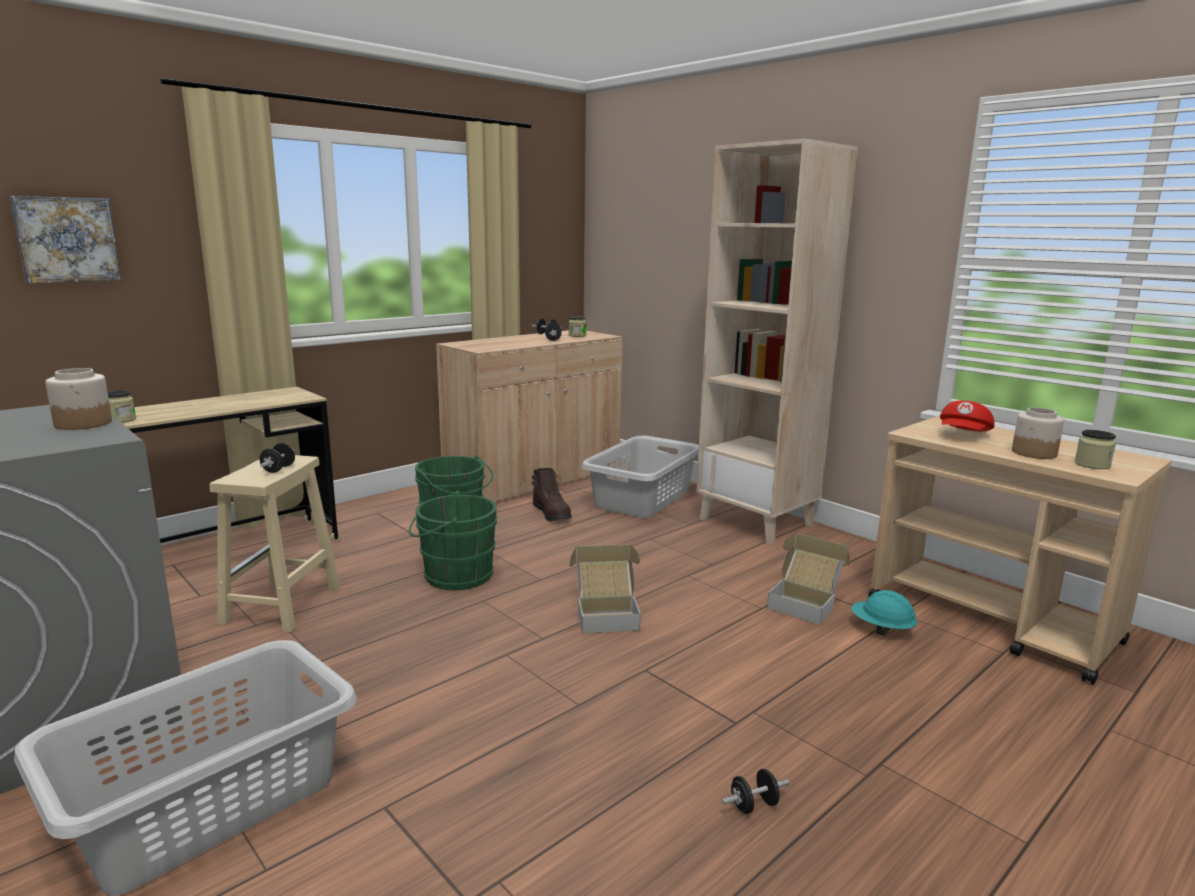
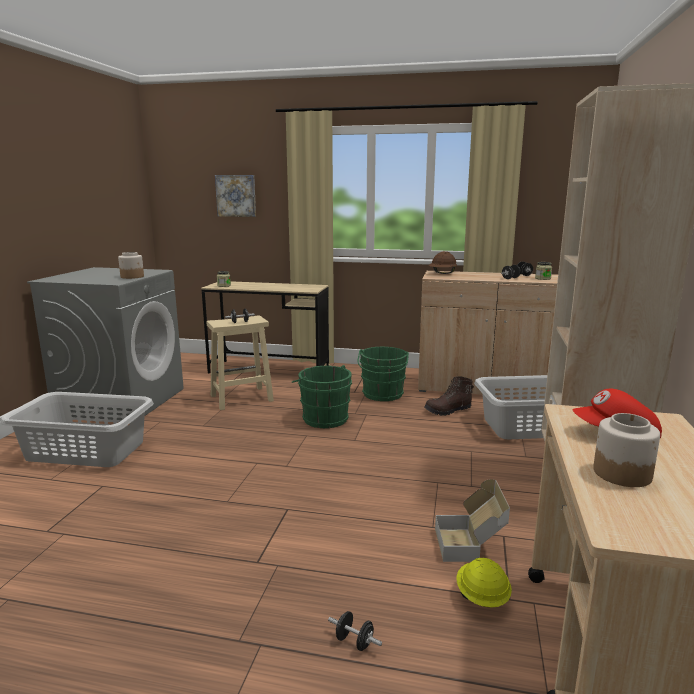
camera: 55 degrees right, 0 degrees up
brown boot [532,468,572,522] -> brown boot turned 45 degrees clockwise [424,376,474,416]
cardboard box [570,544,641,634] -> none
black dumbbell [721,769,789,814] -> black dumbbell moved to [328,611,382,651]
turquoise hard hat [851,590,918,635] -> yellow hard hat [456,558,512,608]
jar [1075,430,1116,469] -> none
none -> brown hard hat [429,251,457,274]

